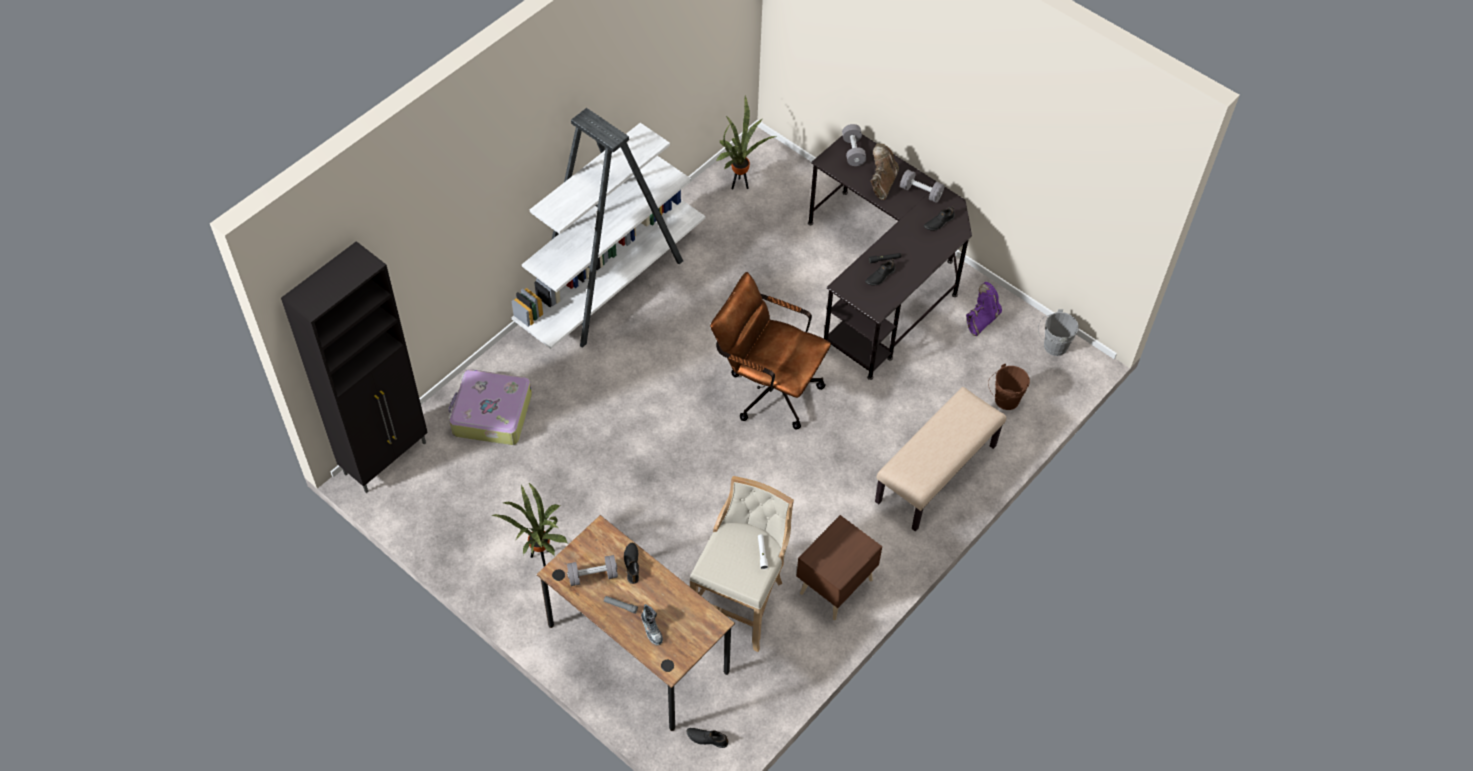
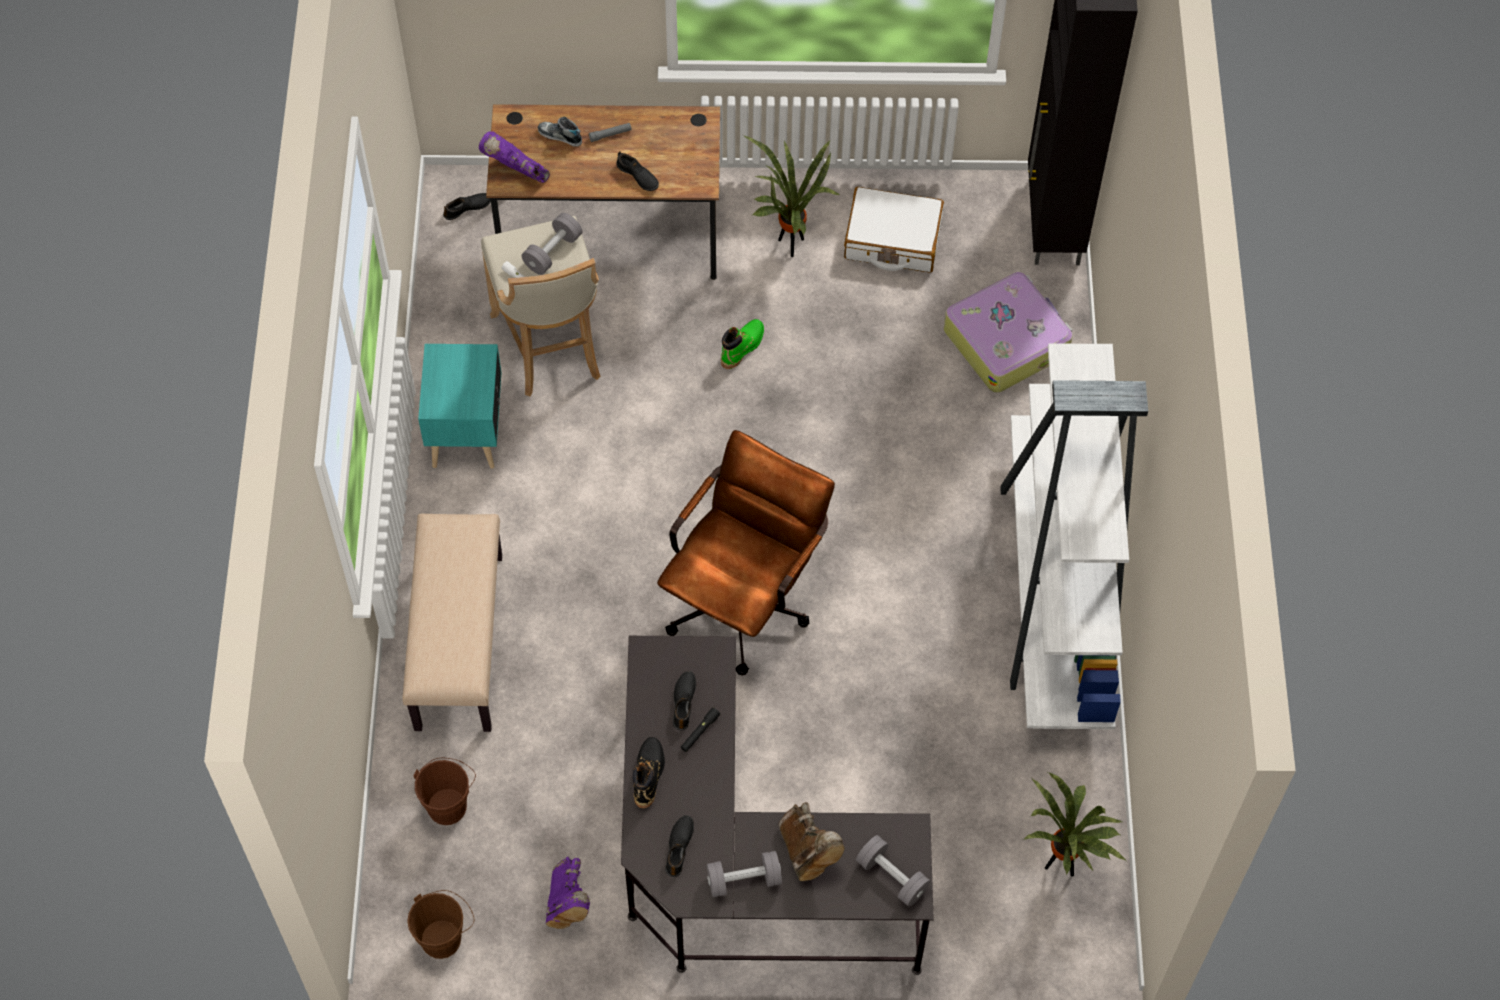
camera: 140 degrees right, 5 degrees up
grey dumbbell [567,555,618,586] -> grey dumbbell moved to [522,213,582,275]
brown office chair [710,272,831,430] -> brown office chair turned 45 degrees counterclockwise [657,430,835,676]
brown nightstand [796,515,882,620] -> turquoise nightstand [418,344,502,469]
grey bucket [1038,309,1079,356] -> brown bucket [407,890,474,959]
none -> purple boot [479,131,550,183]
none -> black boot [633,737,665,808]
none -> green boot [721,319,764,369]
none -> white suitcase [844,187,944,272]

